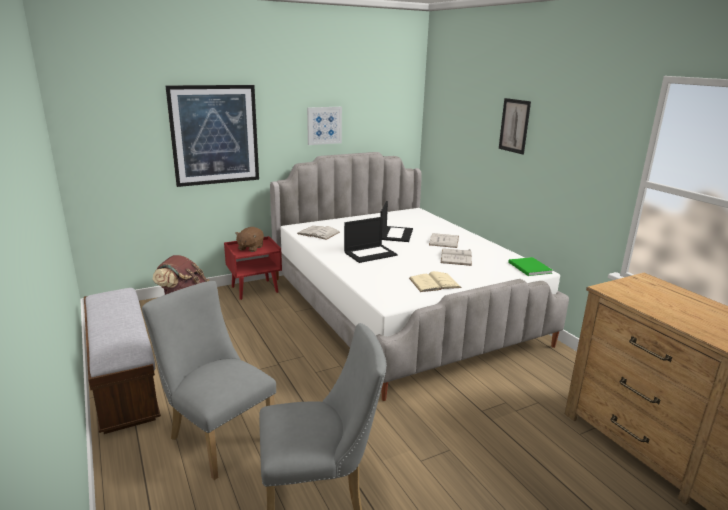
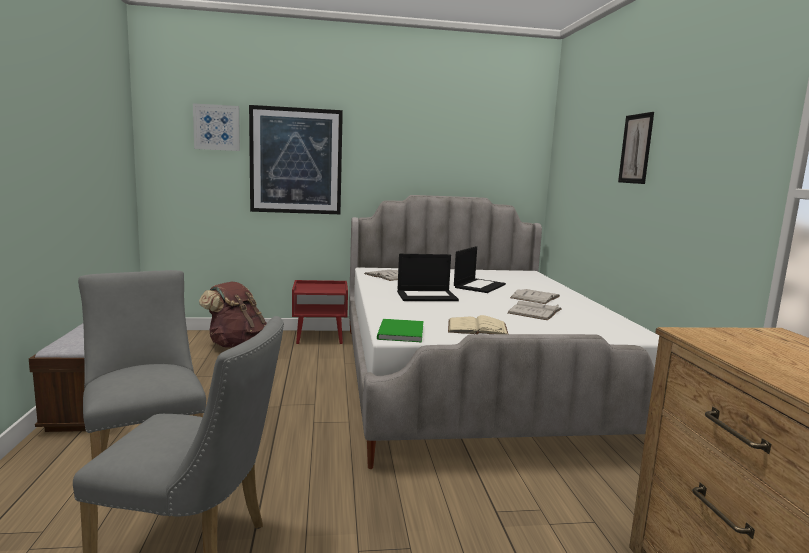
camera: 20 degrees right, 10 degrees down
brown plush toy [235,227,264,252] -> none
picture [307,107,342,145] -> picture moved to [193,103,240,151]
green book [508,257,553,276] -> green book moved to [377,319,423,342]

